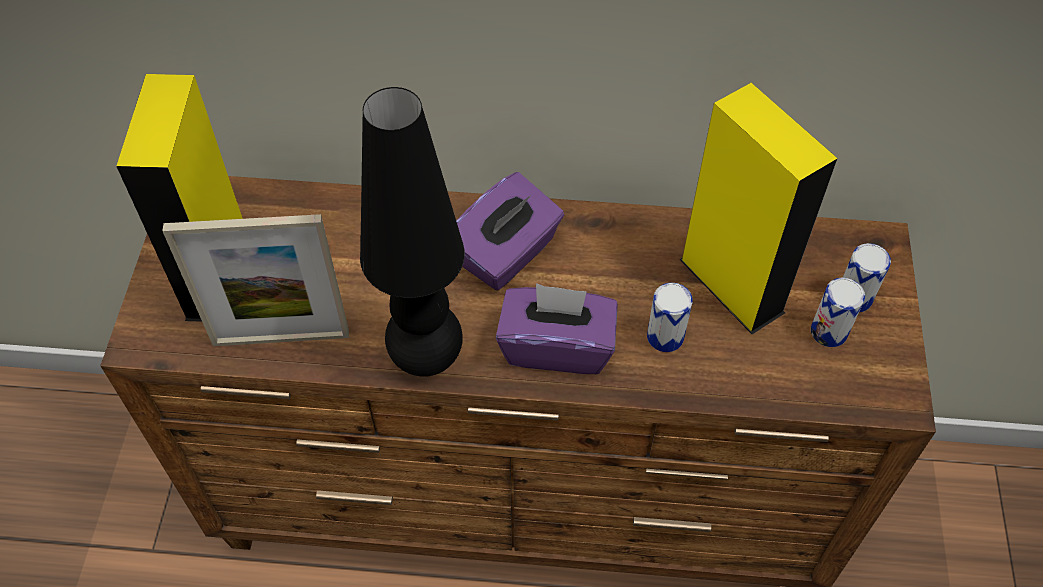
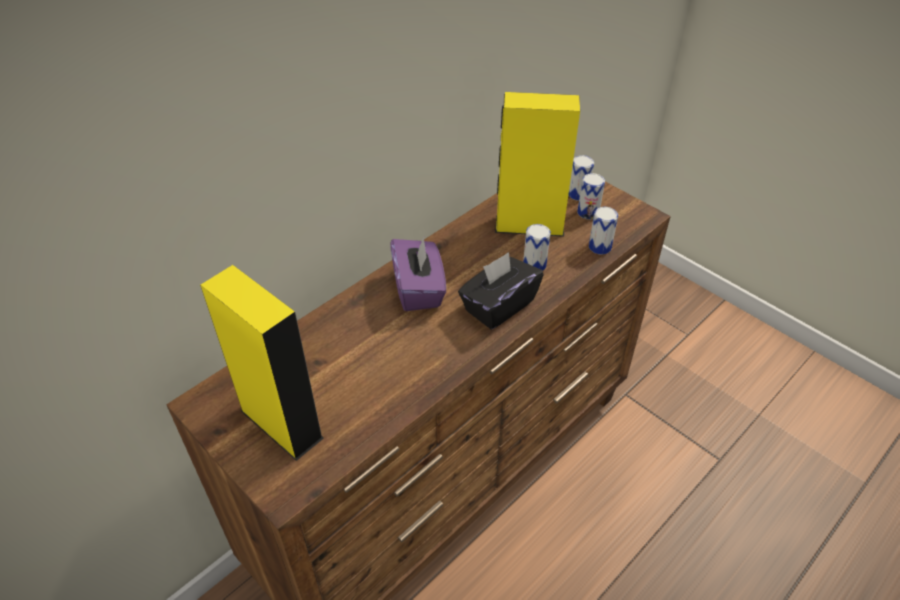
camera: 50 degrees left, 10 degrees down
picture frame [162,214,349,346] -> none
black table lamp [360,87,465,377] -> none
purple tissue box [496,283,618,374] -> black tissue box [458,252,544,329]
none -> can [589,207,618,255]

